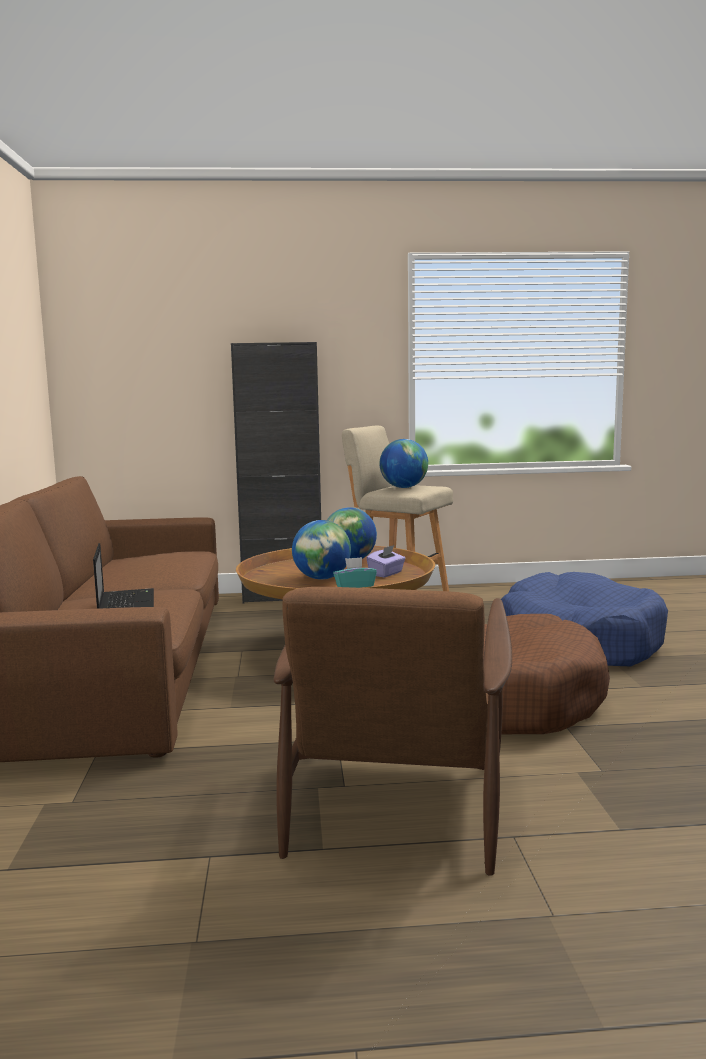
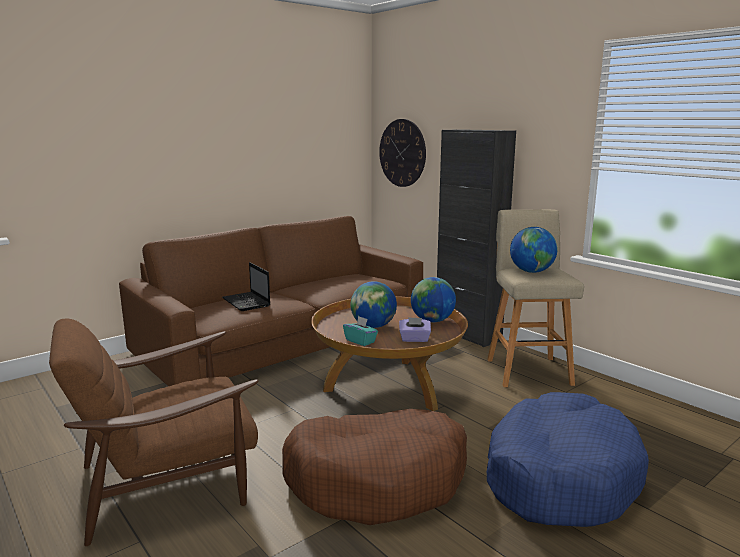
camera: 55 degrees right, 5 degrees up
laptop [93,543,154,609] -> laptop turned 105 degrees clockwise [222,262,270,311]
none -> wall clock [379,119,426,187]

